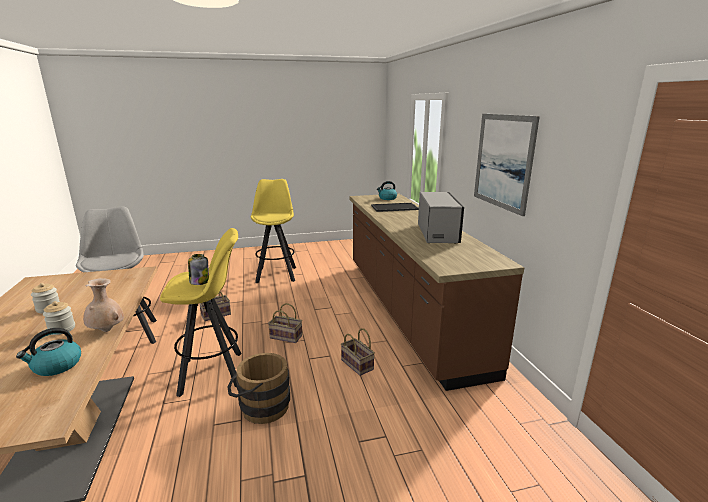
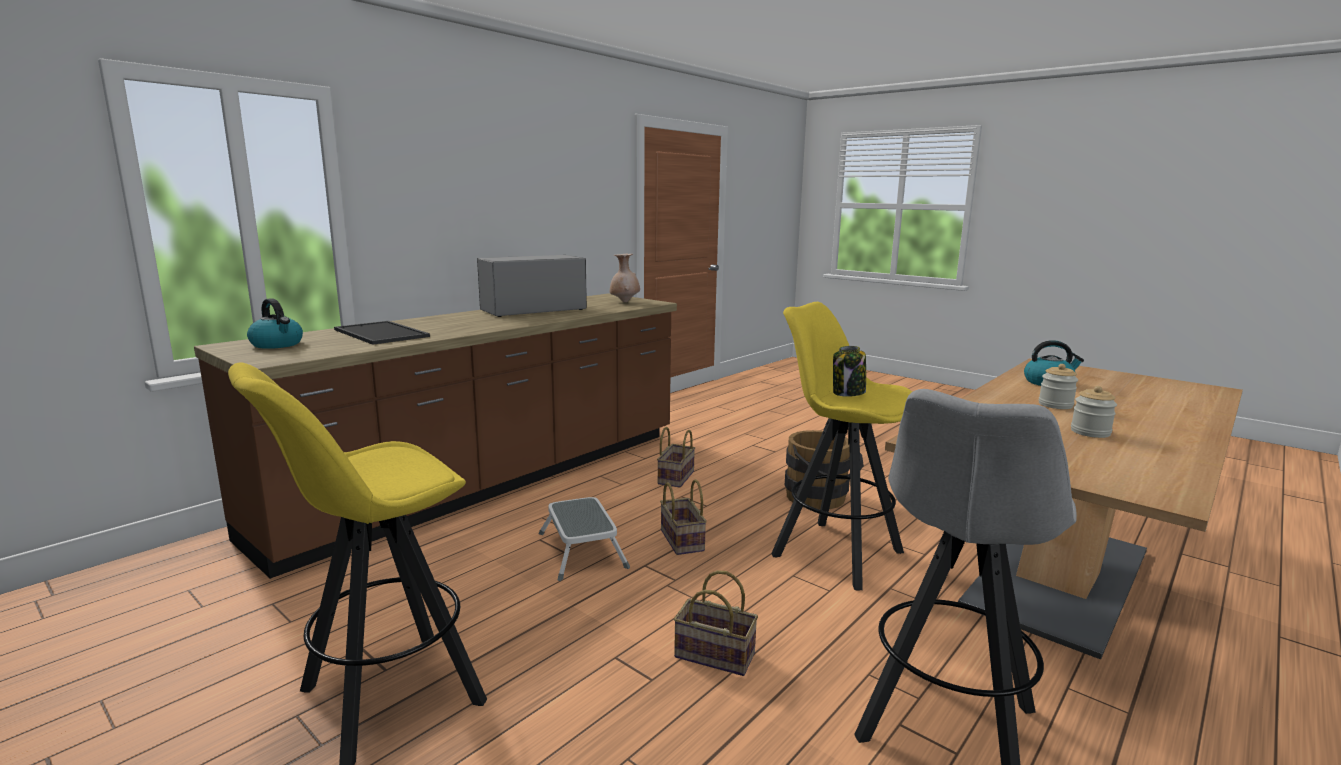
camera: 125 degrees left, 5 degrees down
beige vase [83,278,124,332] -> beige vase moved to [609,254,640,302]
picture [474,114,540,216] -> none
none -> grey step ladder [538,497,630,581]

